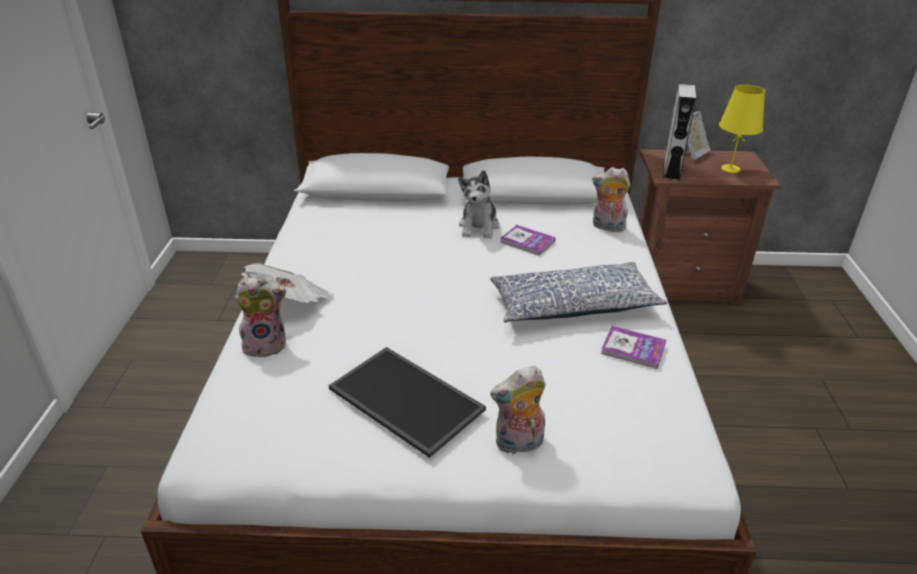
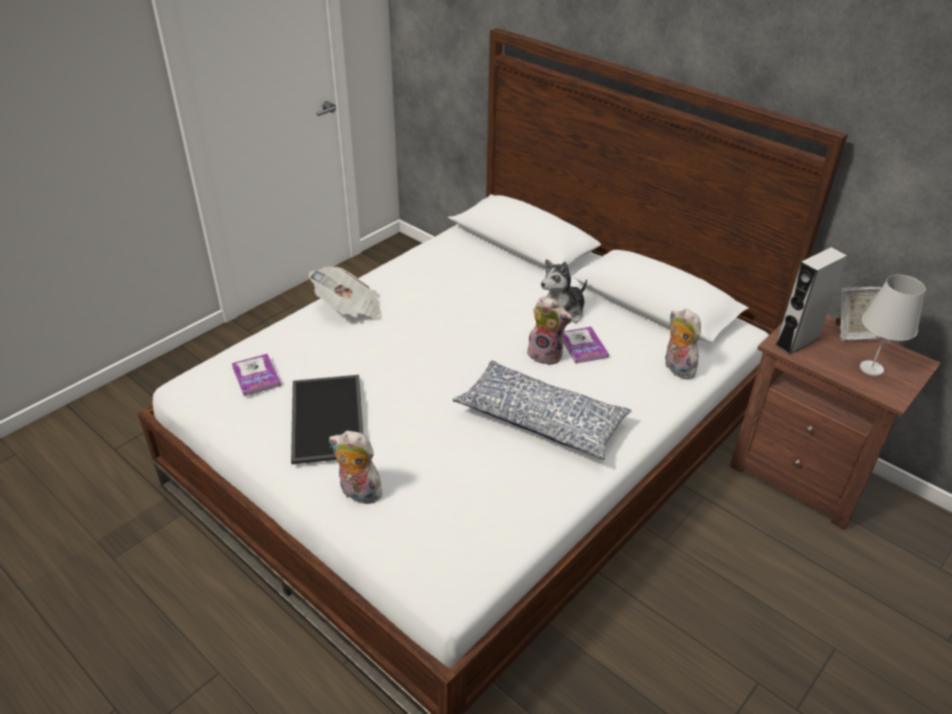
camera: 40 degrees right, 5 degrees up
plush toy [235,276,286,359] -> plush toy moved to [525,296,572,365]
book [601,326,666,369] -> book moved to [232,354,281,396]
yellow table lamp [719,85,765,173] -> white table lamp [860,275,926,376]

